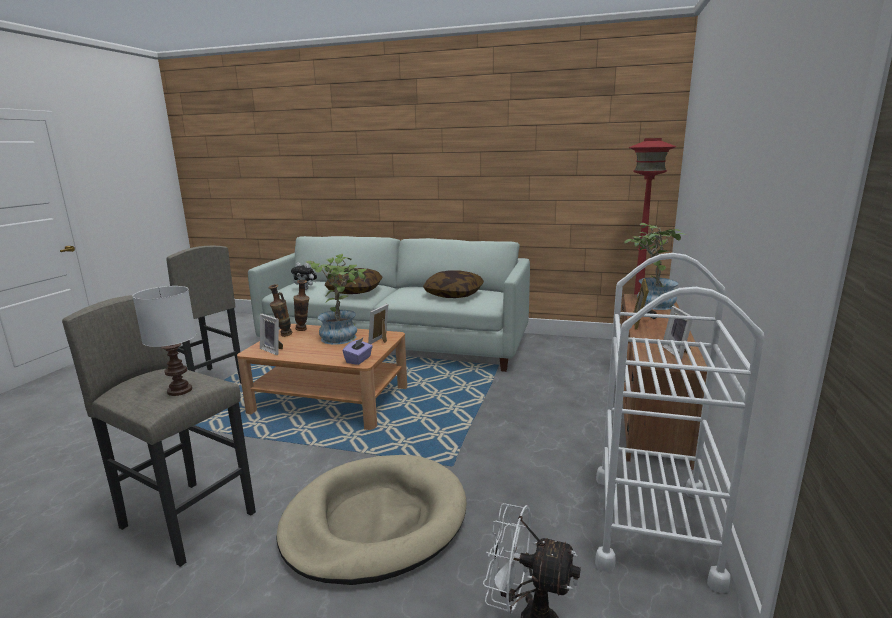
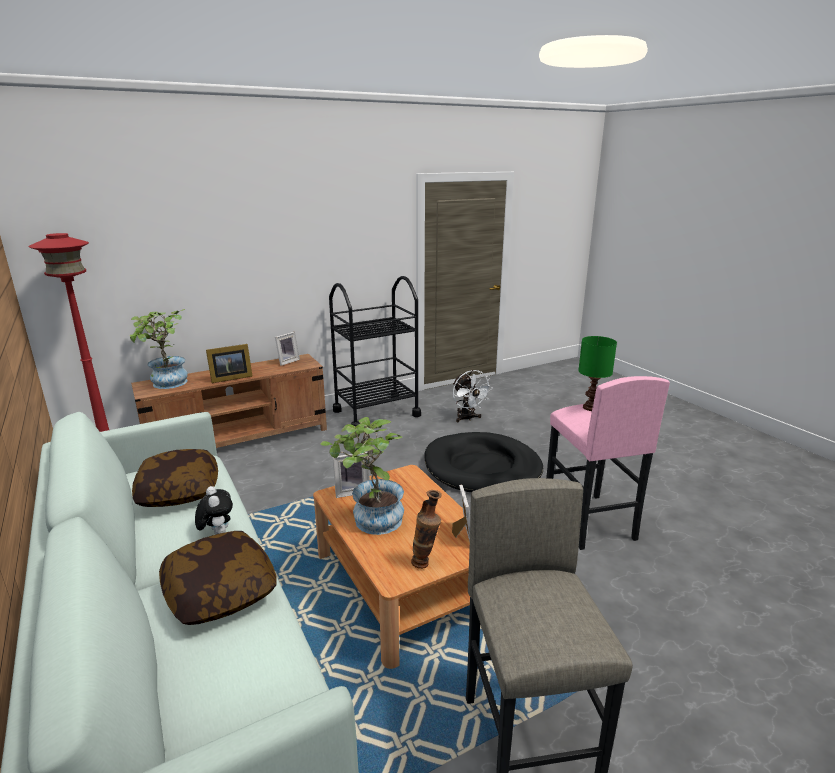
camera: 135 degrees left, 5 degrees up
grey stool [62,295,256,567] -> pink stool [546,376,670,550]
white table lamp [132,286,196,396] -> green table lamp [578,336,617,411]
beige dog bed [277,455,466,585] -> black dog bed [424,432,543,492]
plush toy [291,263,317,290] -> plush toy moved to [195,486,233,535]
vase [293,280,309,331] -> none
purple tissue box [343,337,373,365] -> none
white cart [595,253,764,593] -> black cart [329,276,421,427]

